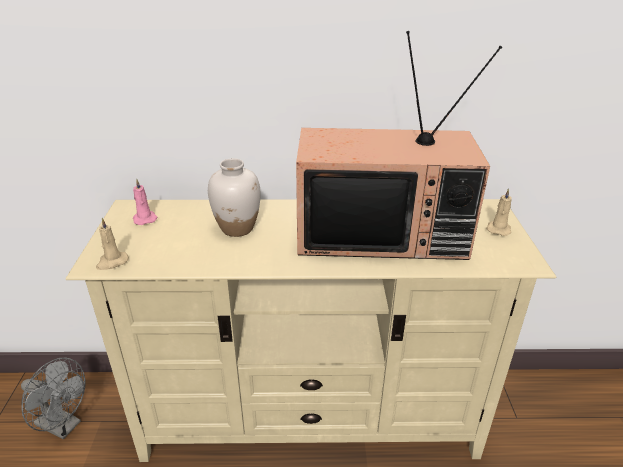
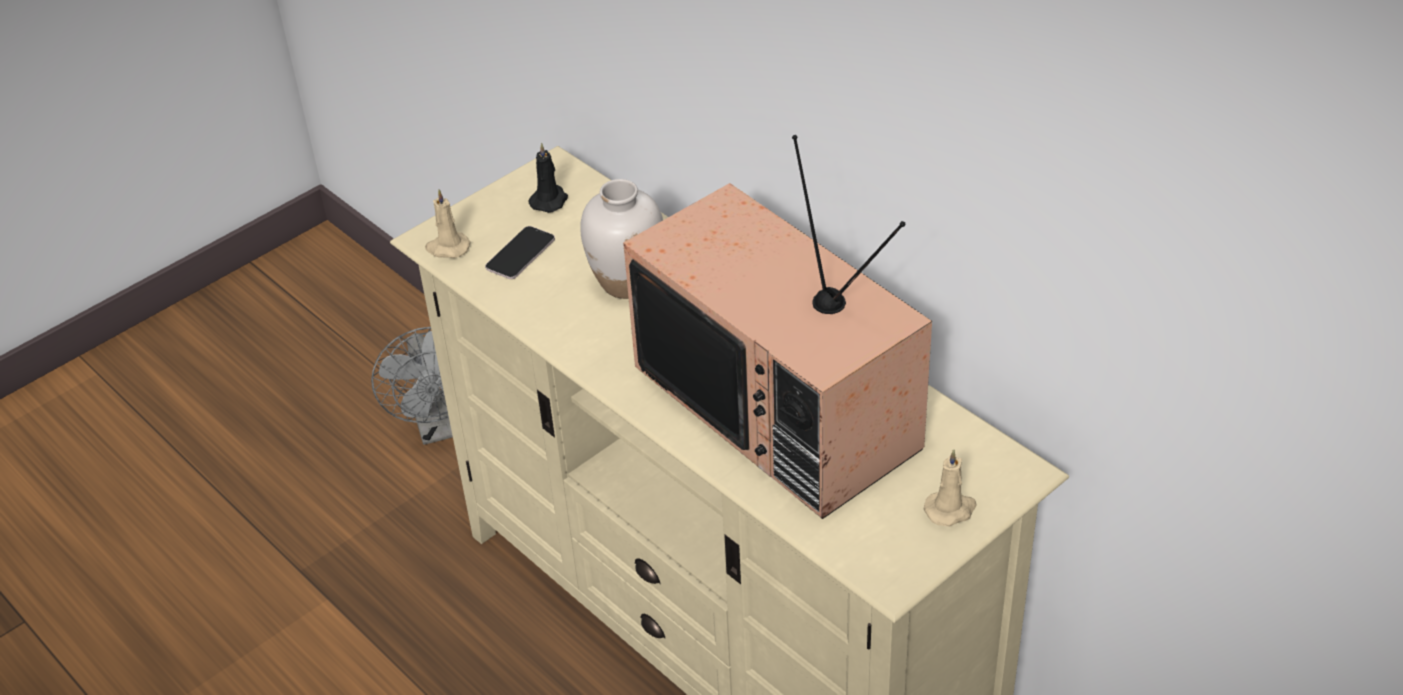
camera: 50 degrees right, 10 degrees up
pink candle [133,179,158,225] -> black candle [529,143,568,213]
none -> phone [485,226,555,279]

